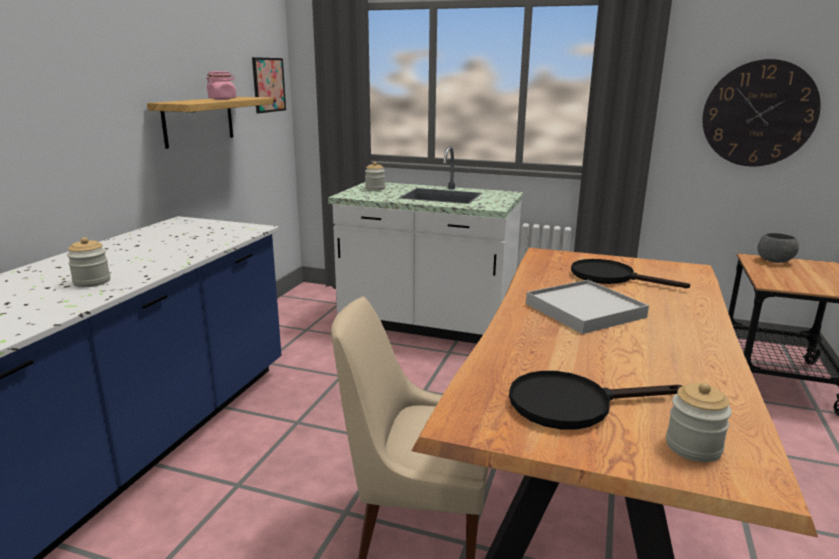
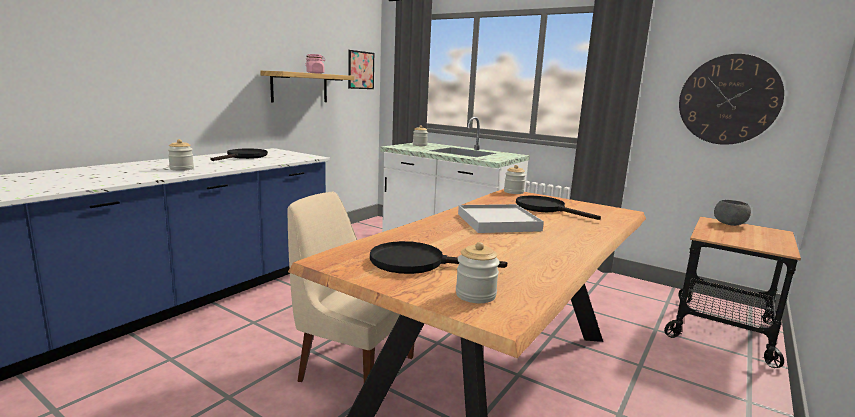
camera: 15 degrees right, 5 degrees down
none -> black frying pan [211,149,268,161]
none -> jar [504,165,526,194]

